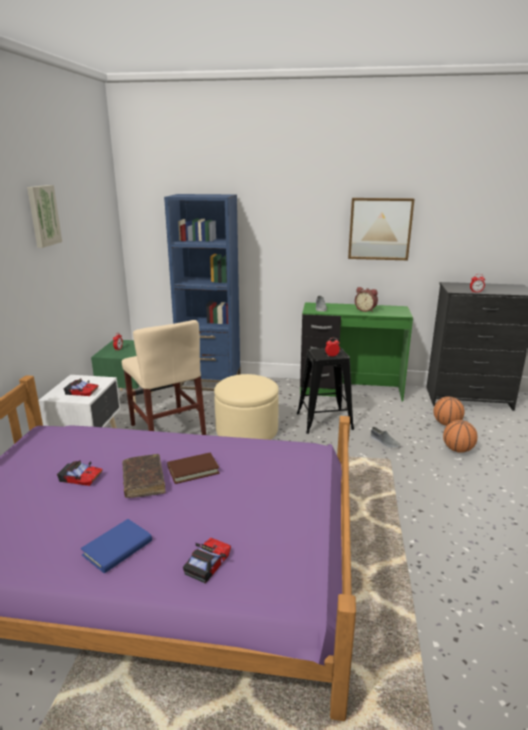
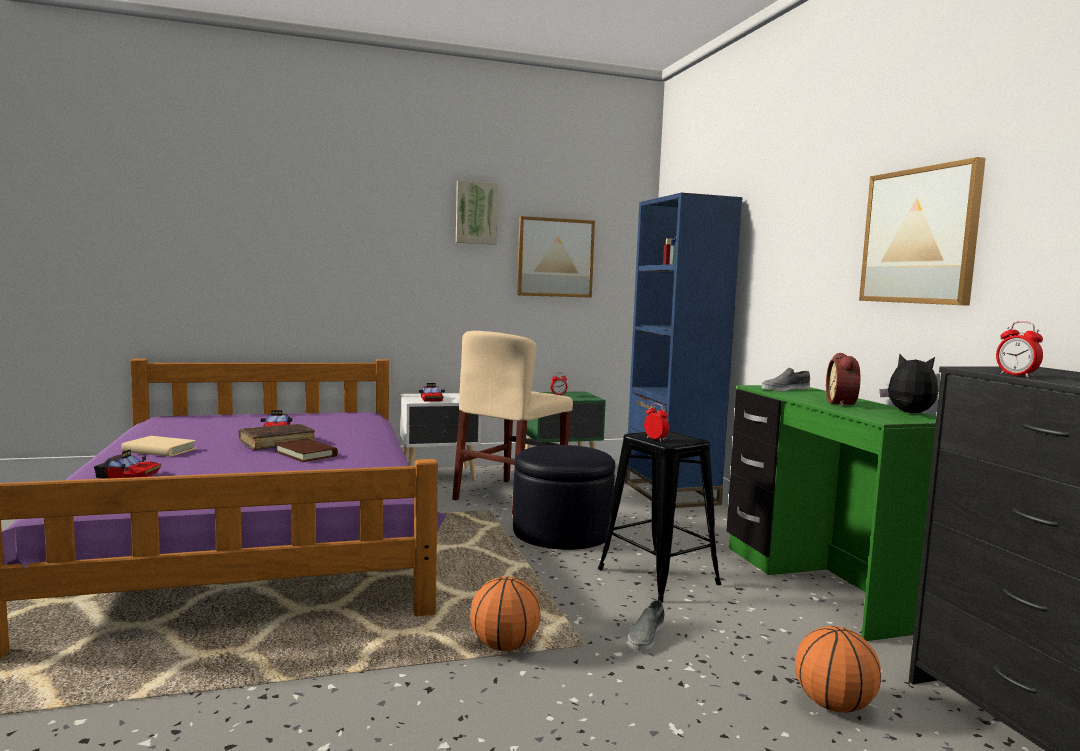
camera: 65 degrees right, 15 degrees down
blue book [81,519,152,573] -> beige book [121,436,197,457]
beige ottoman [214,374,279,440] -> black ottoman [513,445,615,550]
basketball [443,420,477,453] -> basketball moved to [470,576,540,651]
none -> picture [517,216,595,298]
none -> plush toy [880,354,938,413]

